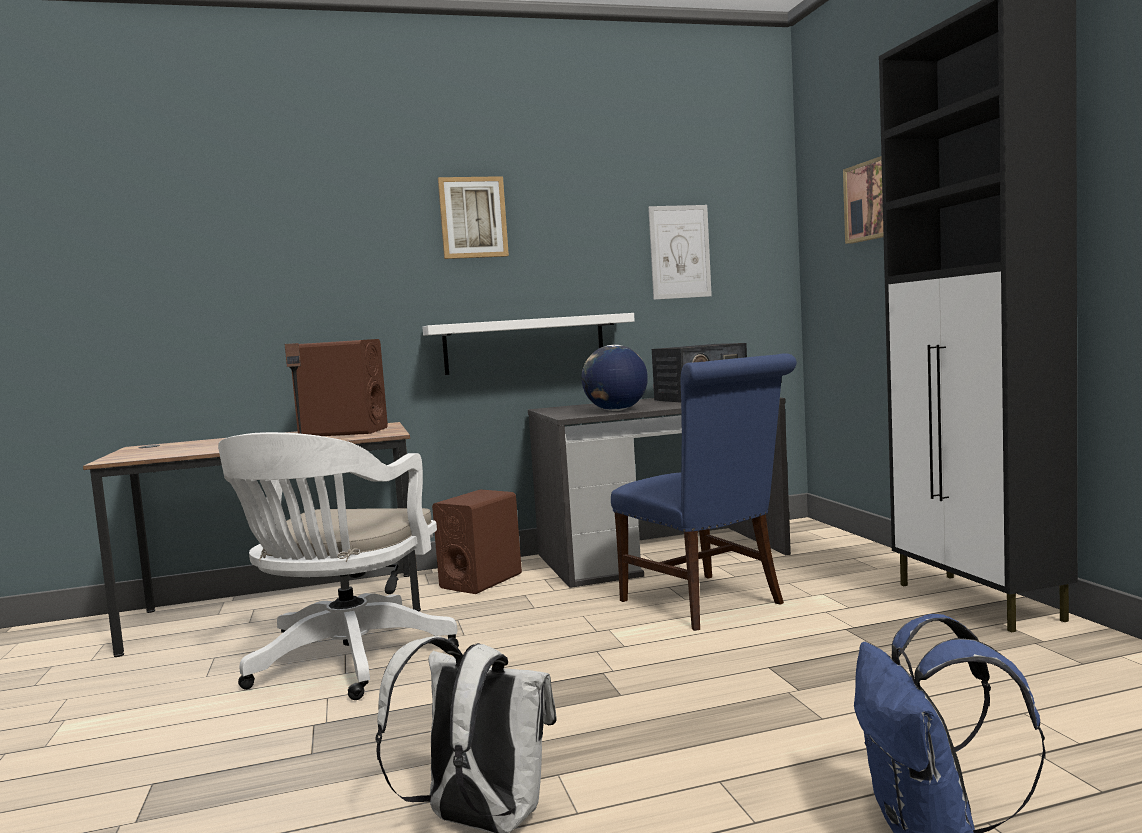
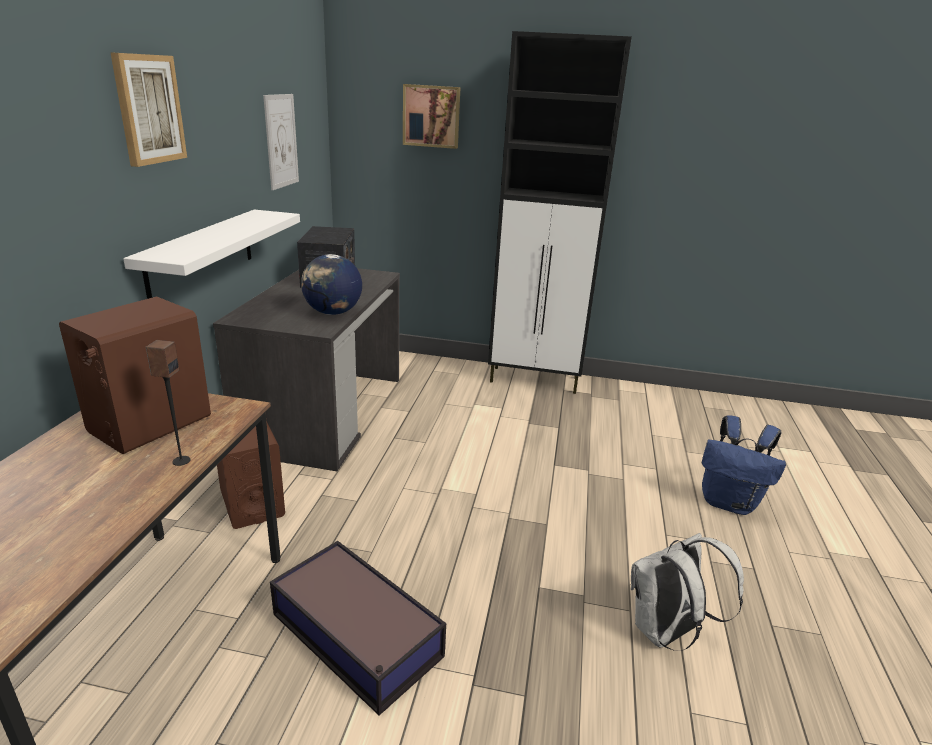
camera: 65 degrees left, 20 degrees up
white office chair [218,432,459,700] -> storage box [270,541,446,716]
blue chair [611,353,797,631] -> none

